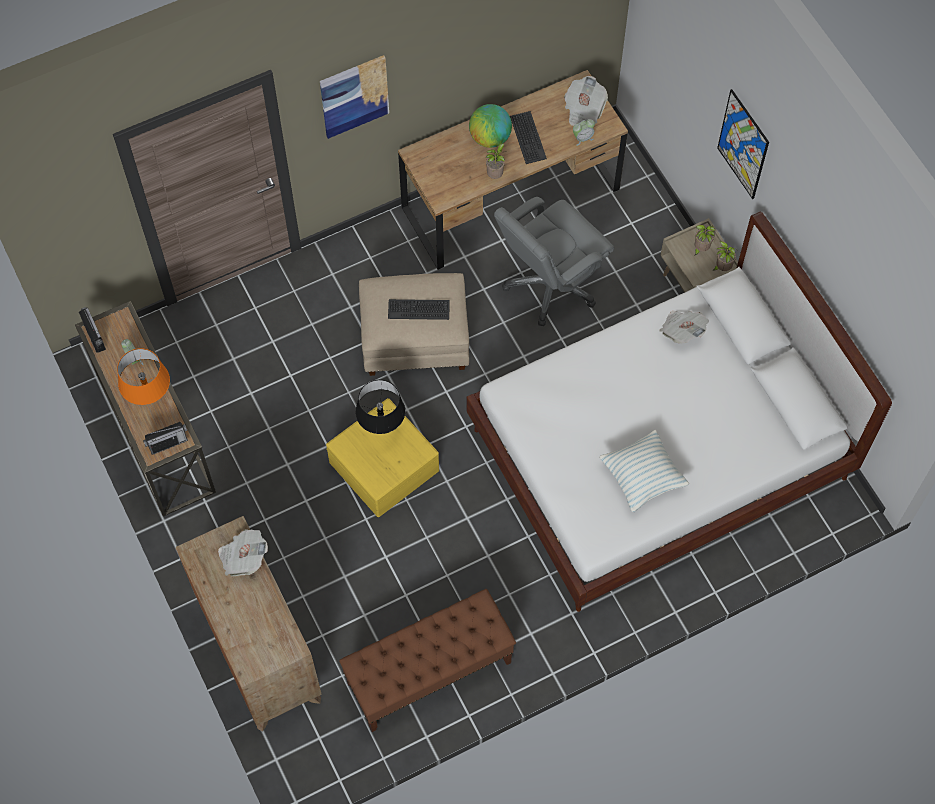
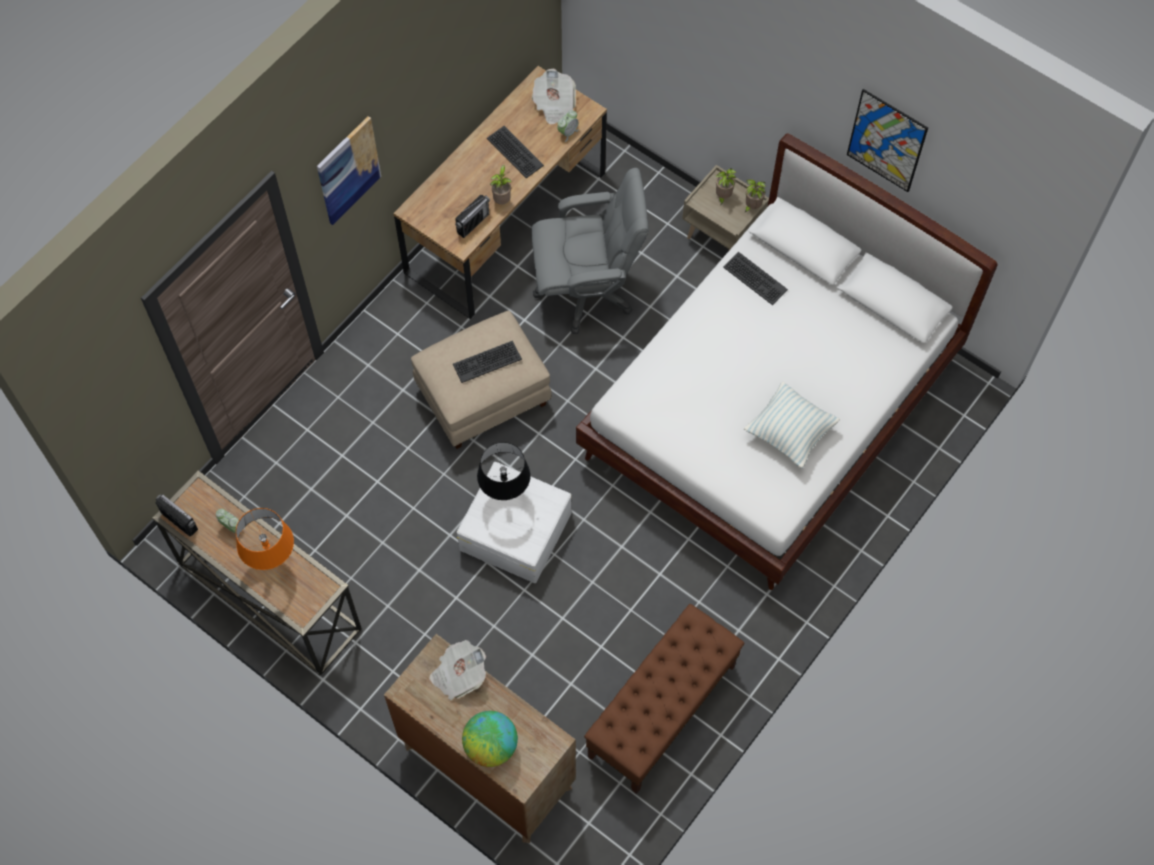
camera: 25 degrees left, 0 degrees up
radio [143,422,188,455] -> radio moved to [455,195,490,238]
yellow storage box [326,398,439,517] -> white storage box [457,462,572,583]
globe [469,104,512,148] -> globe moved to [462,711,518,767]
grey office chair [494,197,614,326] -> grey office chair turned 120 degrees counterclockwise [531,168,649,334]
newspaper [659,311,709,343] -> keyboard [723,252,788,305]
picture [717,89,769,199] -> picture moved to [847,89,928,192]

